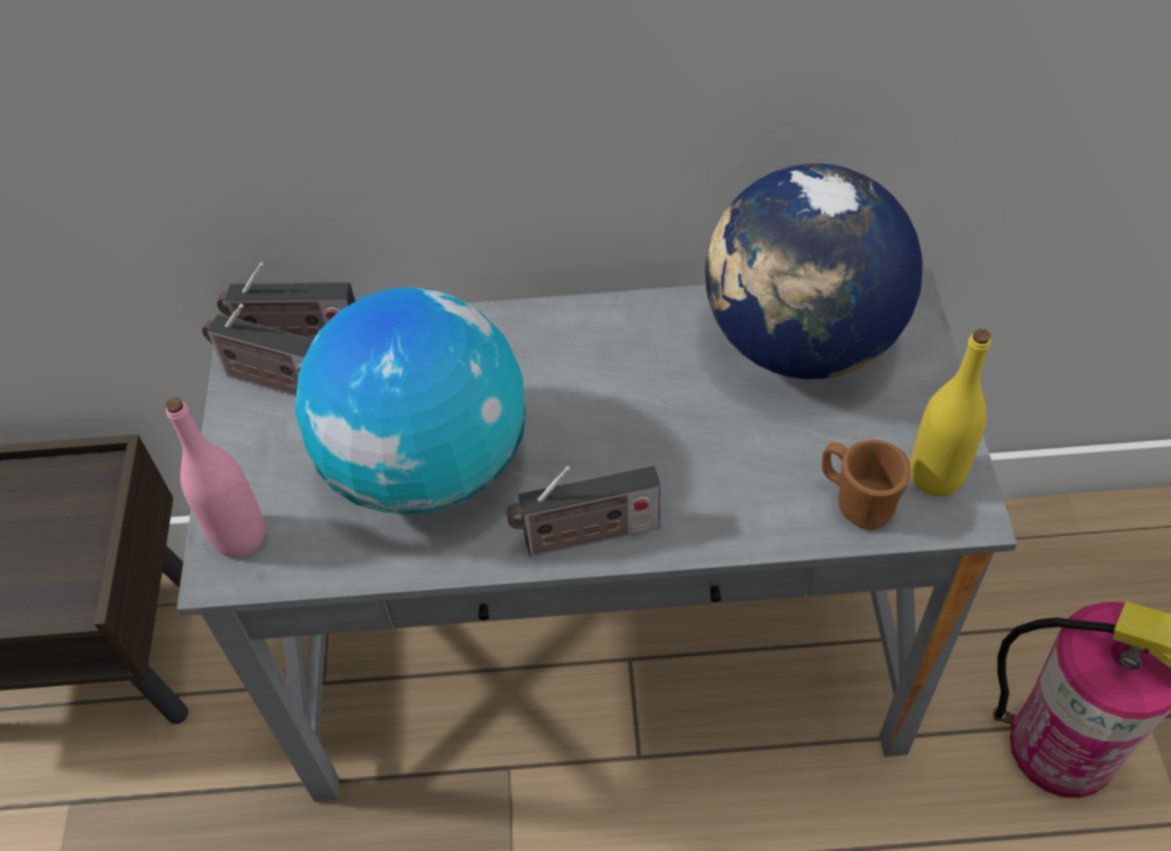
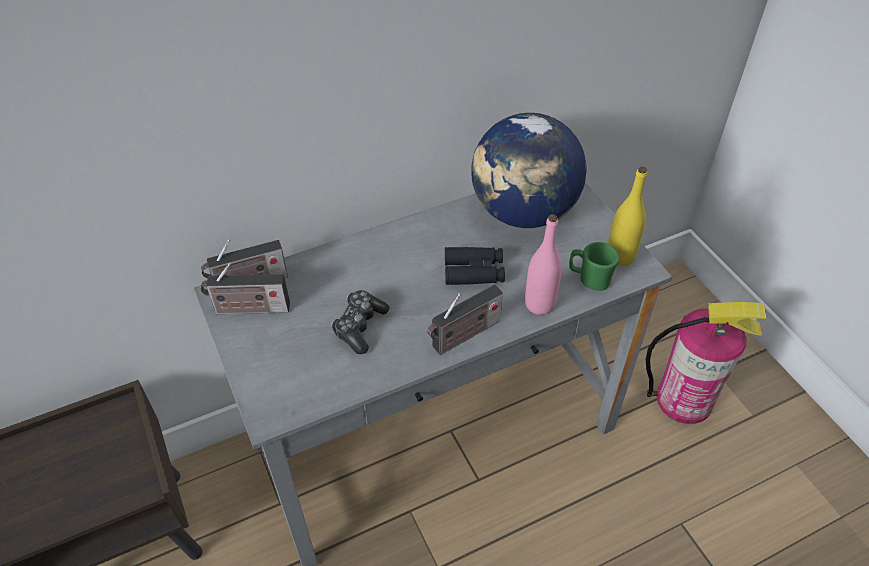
camera: 25 degrees left, 5 degrees down
pink bottle [166,397,265,558] -> pink bottle moved to [525,214,562,315]
globe [295,287,526,515] -> game controller [331,290,389,354]
brown mug [822,440,911,530] -> green mug [569,242,620,291]
none -> black binoculars [445,247,505,285]

